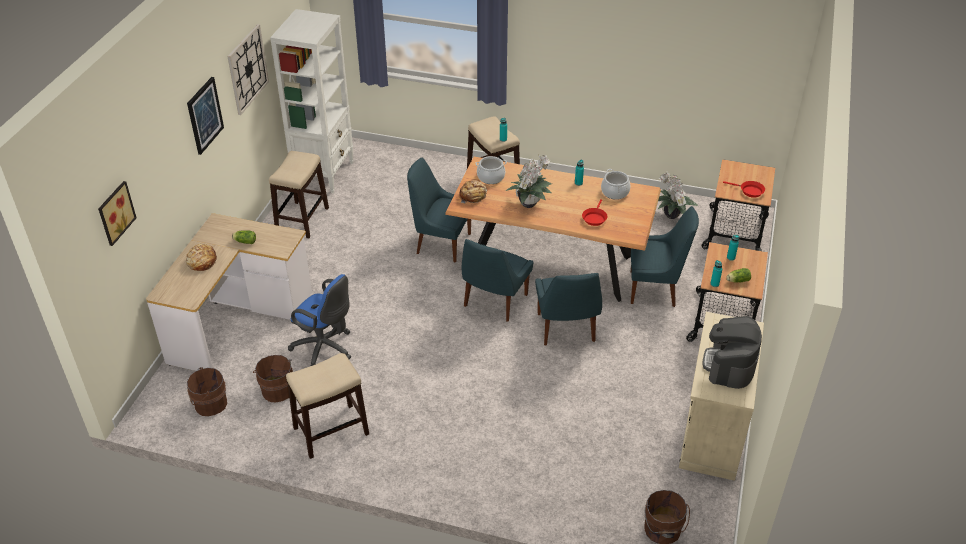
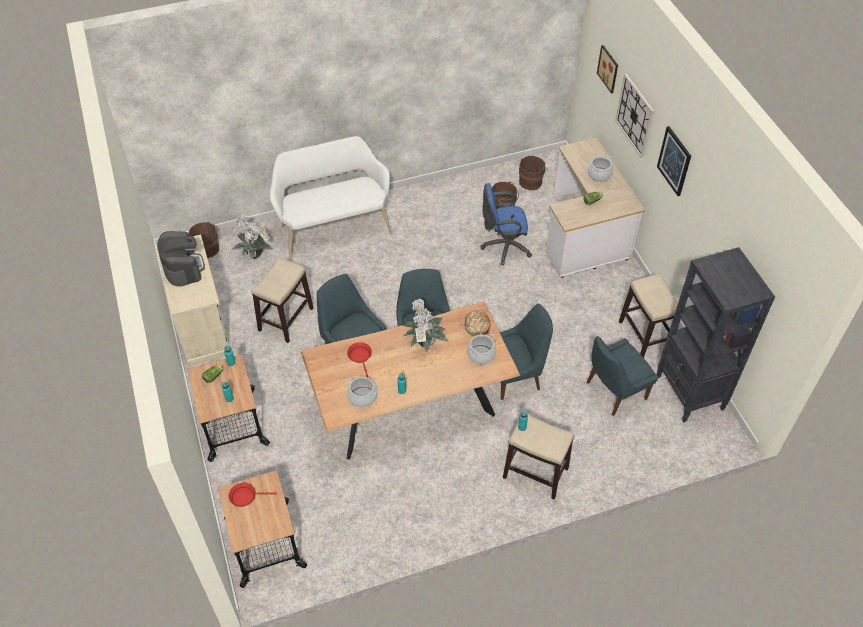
camera: 145 degrees right, 10 degrees up
bread [186,244,217,271] -> cooking pot [588,155,613,182]
wall clock [227,24,269,115] -> wall clock moved to [615,74,654,158]
white bookcase [270,9,354,193] -> black bookcase [657,247,775,423]
stool [286,353,369,459] -> stool moved to [251,258,314,343]
blue chair [631,206,699,307] -> blue chair moved to [587,336,658,416]
potted plant [658,172,698,219] -> potted plant moved to [231,215,273,259]
none -> white bench [270,136,392,260]

